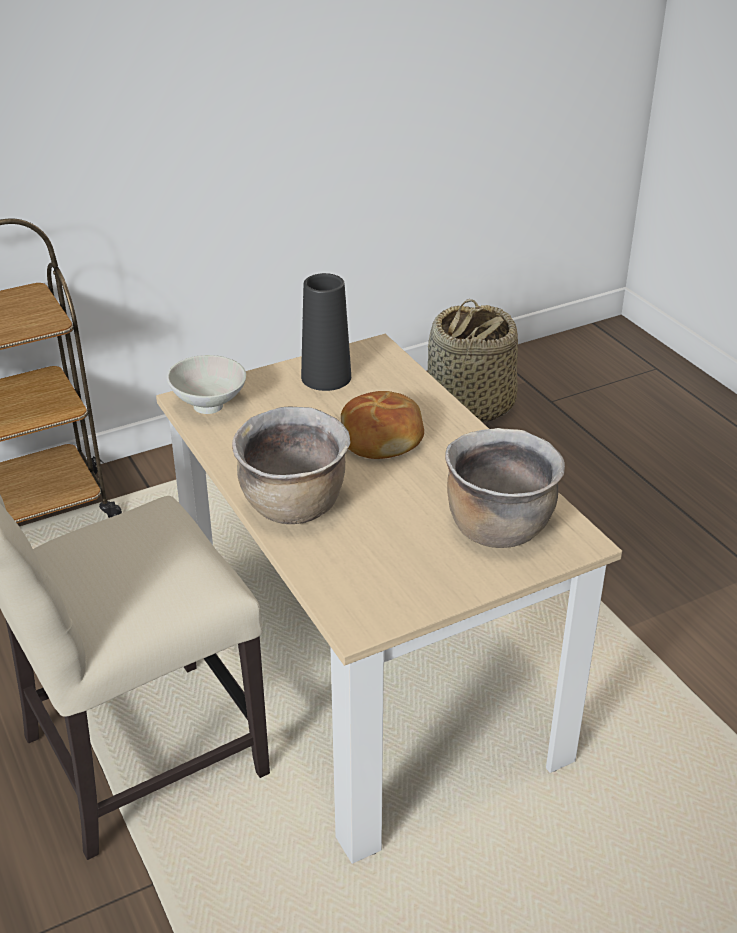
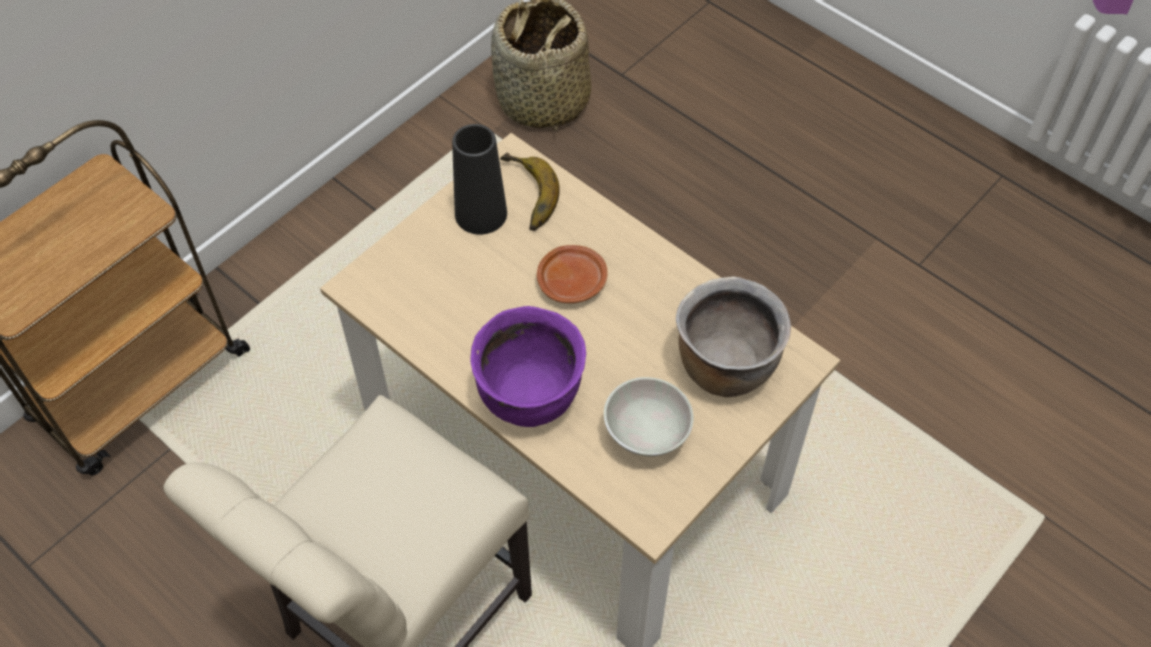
camera: 20 degrees left, 20 degrees up
white bowl [167,355,246,414] -> white bowl moved to [604,377,694,456]
brown cooking pot [232,407,350,524] -> purple cooking pot [470,306,586,427]
bread [341,391,424,459] -> brown plate [537,245,608,303]
none -> banana [500,153,560,231]

